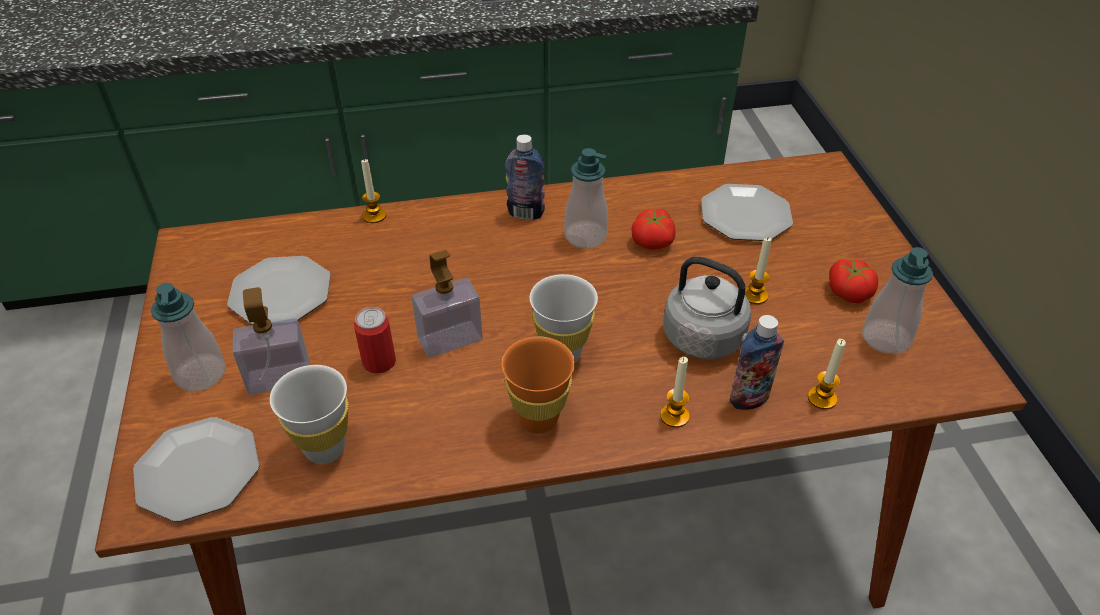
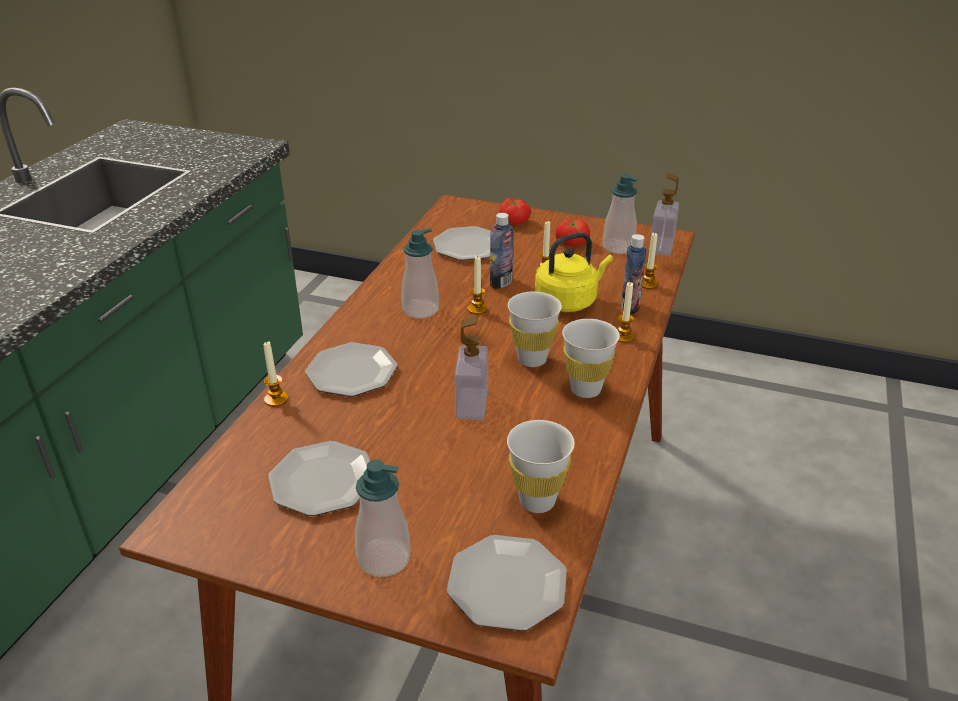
camera: 60 degrees left, 10 degrees down
soap dispenser [233,287,310,395] -> soap dispenser moved to [649,173,679,256]
can [354,307,396,374] -> none
orange cup [501,336,575,434] -> white cup [562,319,620,398]
bottle [505,134,545,220] -> bottle moved to [490,213,514,289]
tomato [632,208,675,250] -> tomato moved to [499,198,531,225]
grey kettle [663,256,751,359] -> yellow kettle [535,232,613,312]
none -> plate [305,342,397,397]
none -> candle [467,256,488,314]

